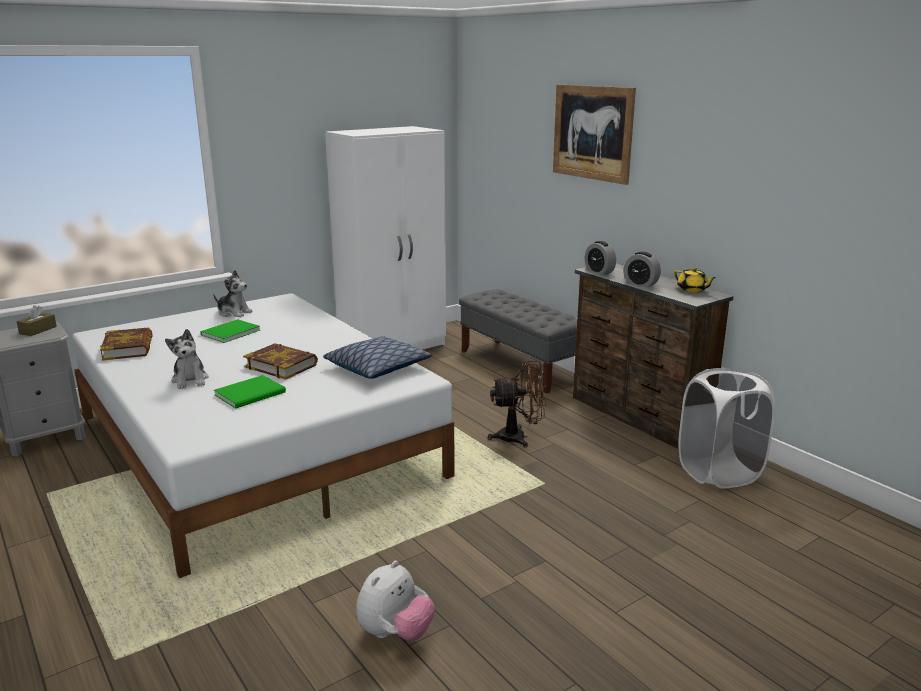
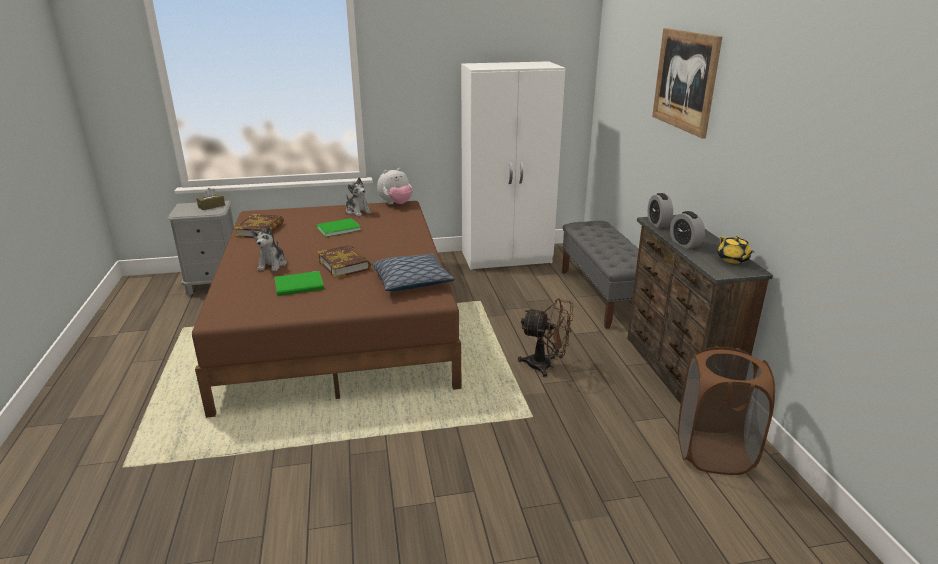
camera: 25 degrees right, 5 degrees up
white bed [72,293,454,578] -> brown bed [192,201,461,418]
plush toy [356,561,435,641] -> plush toy moved to [377,168,412,204]
white laundry basket [678,368,775,489] -> brown laundry basket [678,346,775,475]

